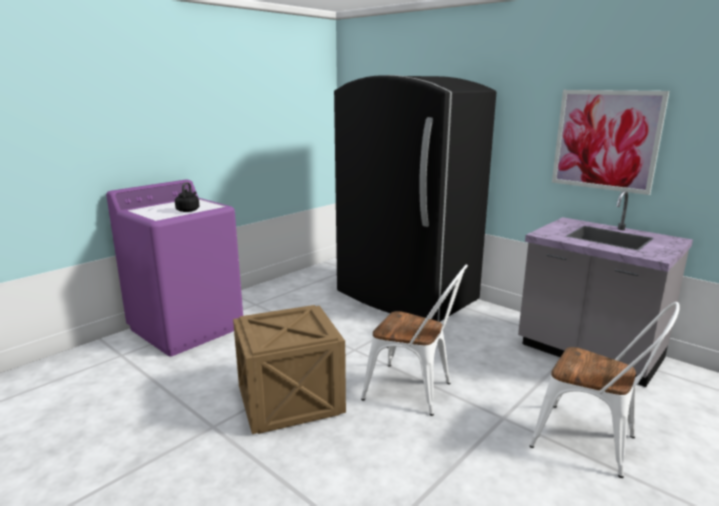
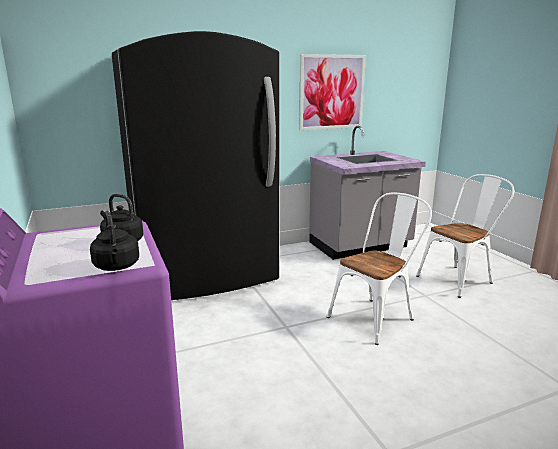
camera: 65 degrees left, 0 degrees up
crate [233,305,346,434] -> none
none -> black kettle [90,211,139,271]

